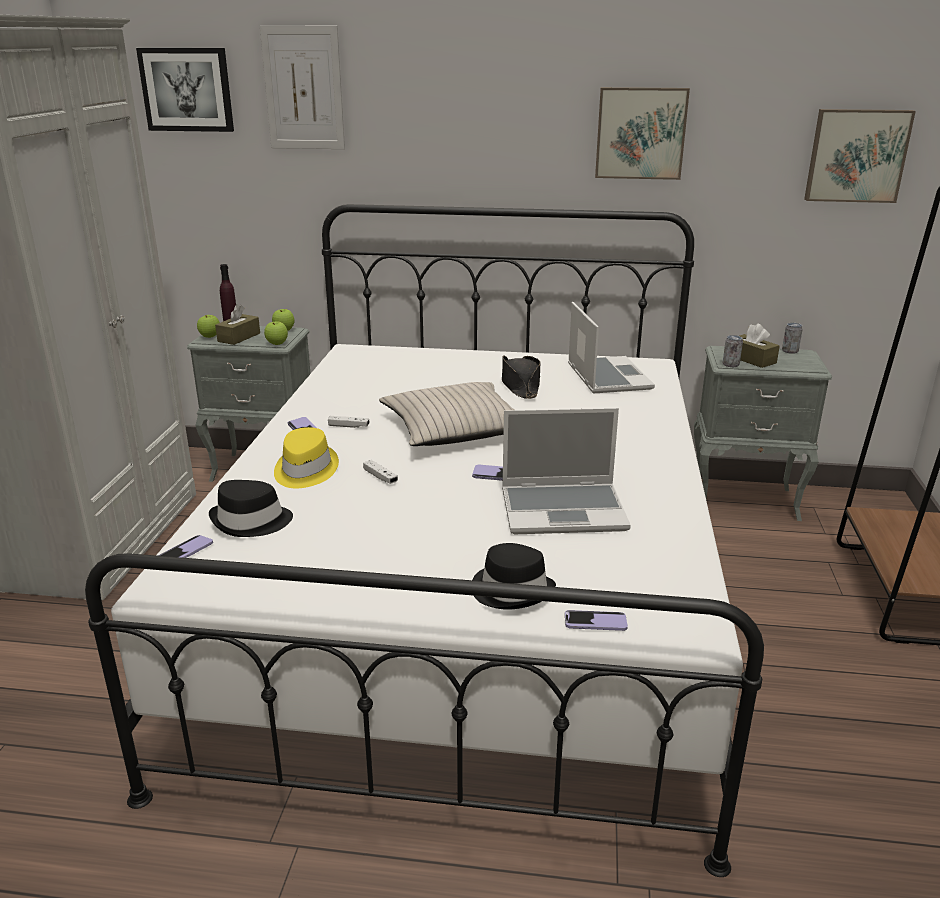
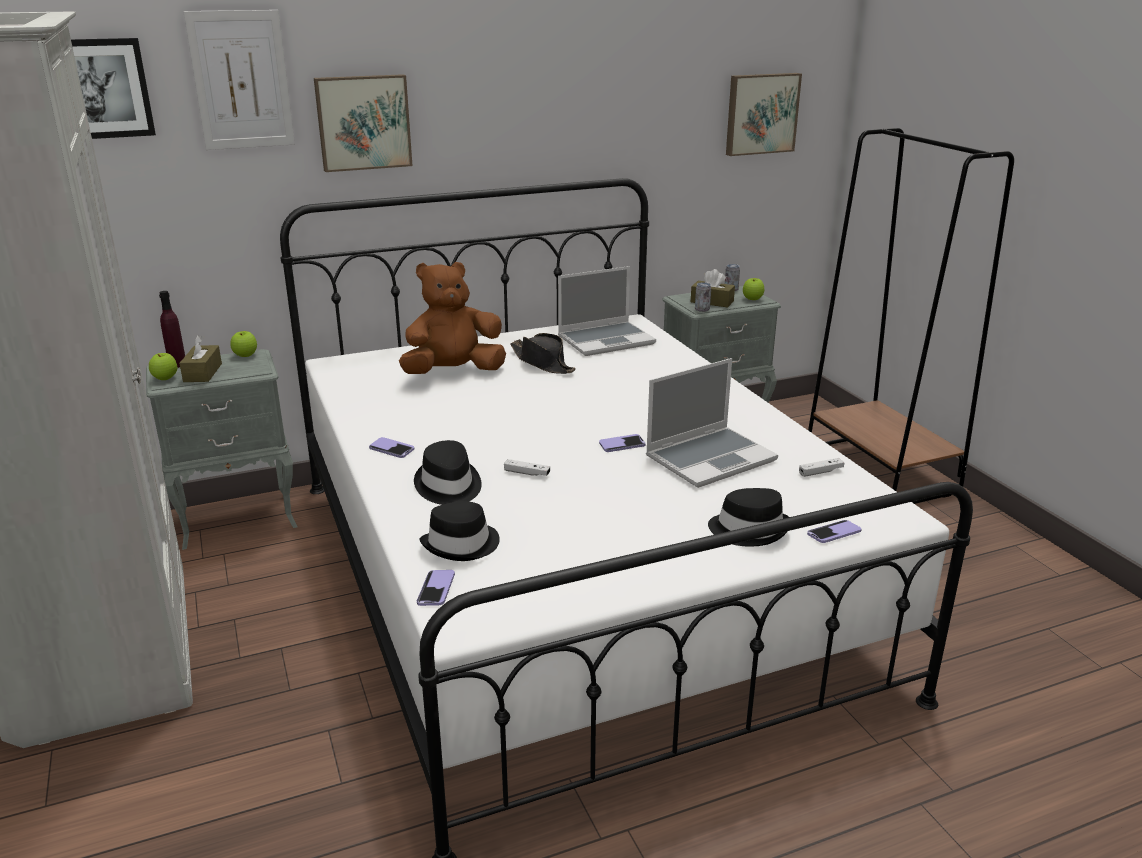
camera: 30 degrees left, 0 degrees up
apple [264,321,288,345] -> apple moved to [743,278,764,300]
yellow hat [274,427,339,489] -> black hat [414,440,482,505]
white game controller [328,416,369,428] -> white game controller moved to [799,458,844,477]
beige pillow [379,382,514,446] -> none
laptop [568,302,655,394] -> laptop turned 105 degrees clockwise [558,266,656,356]
picture [595,87,690,180] -> picture moved to [314,74,413,172]
none -> brown plush toy [399,262,506,374]

